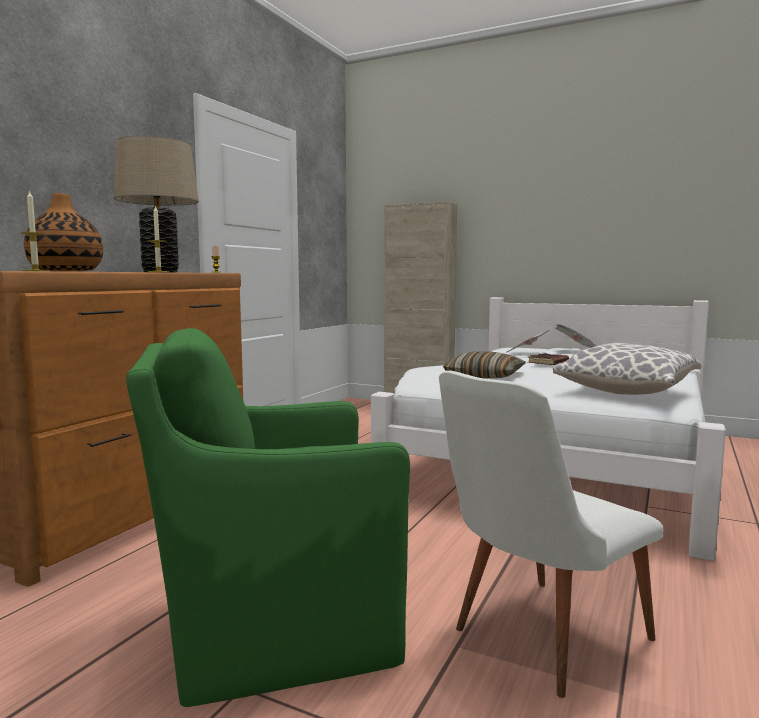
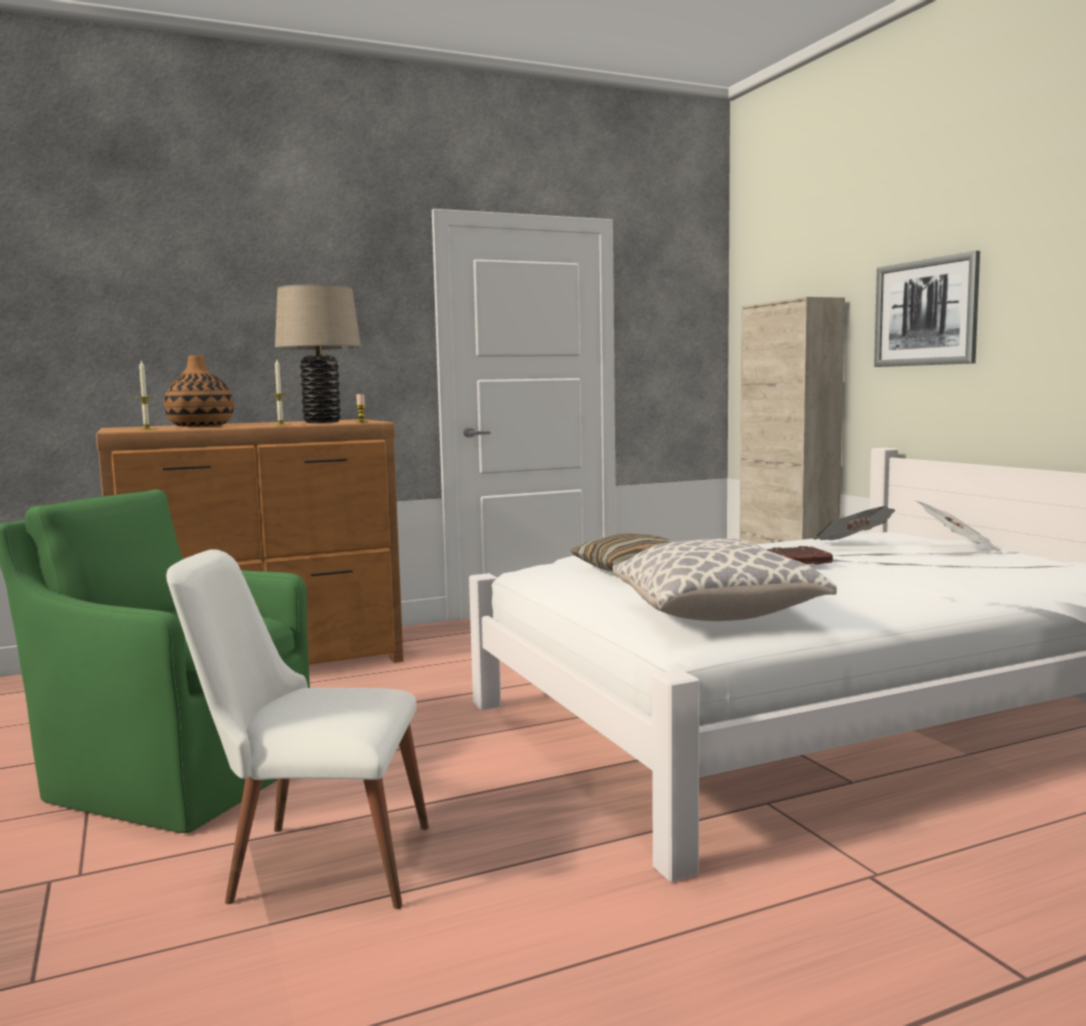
camera: 40 degrees right, 0 degrees up
none -> picture [874,251,980,367]

